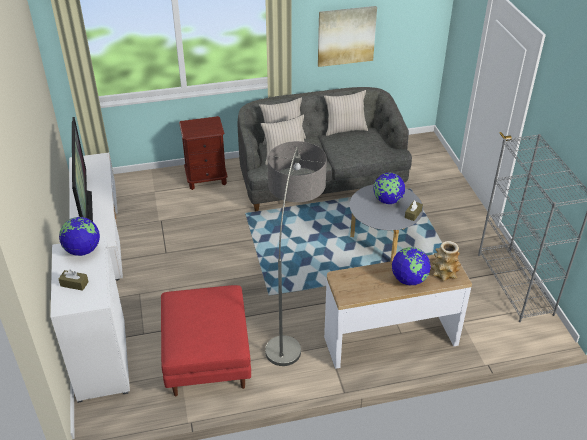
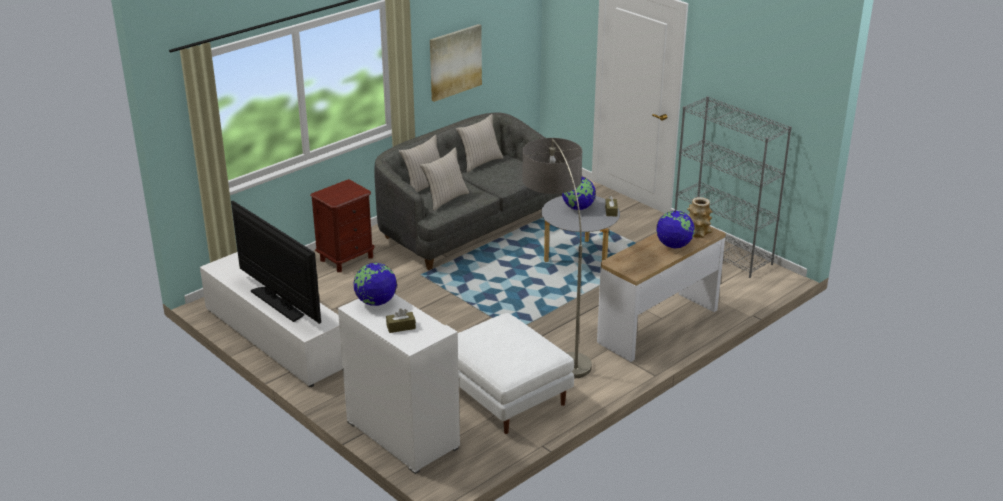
camera: 30 degrees left, 10 degrees down
red ottoman [161,285,251,396] -> white ottoman [458,313,574,434]

